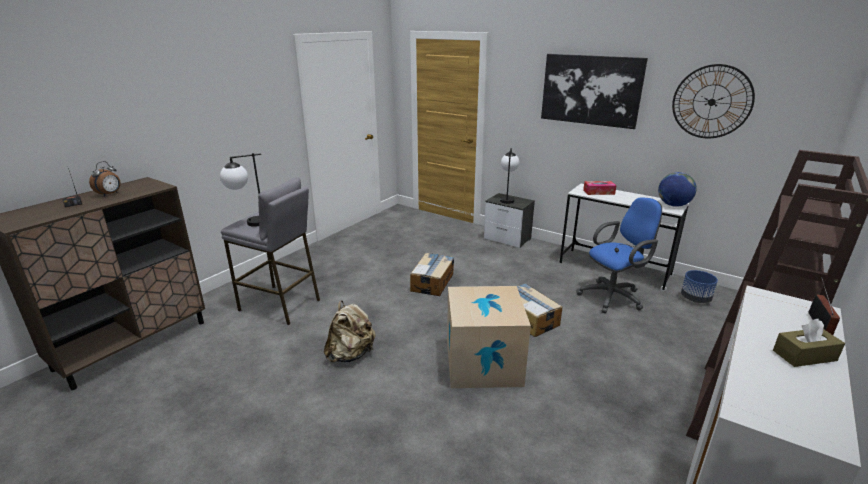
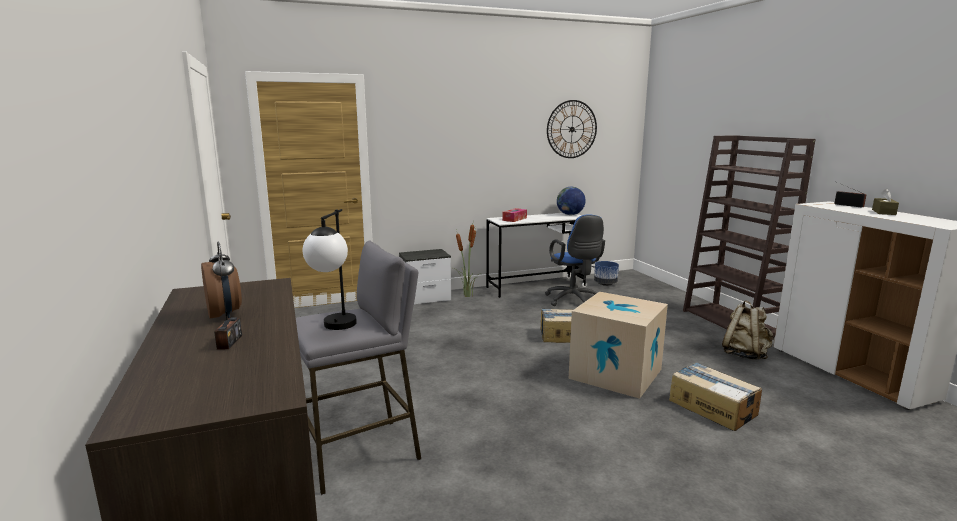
camera: 55 degrees left, 10 degrees down
beige backpack [324,300,376,362] -> beige backpack moved to [722,300,774,360]
cardboard box [410,253,454,296] -> cardboard box moved to [669,362,762,431]
table lamp [500,148,519,204] -> none
picture [541,54,648,129] -> none
blue office chair [576,198,662,314] -> blue office chair turned 150 degrees clockwise [545,214,605,306]
none -> potted plant [453,224,481,297]

